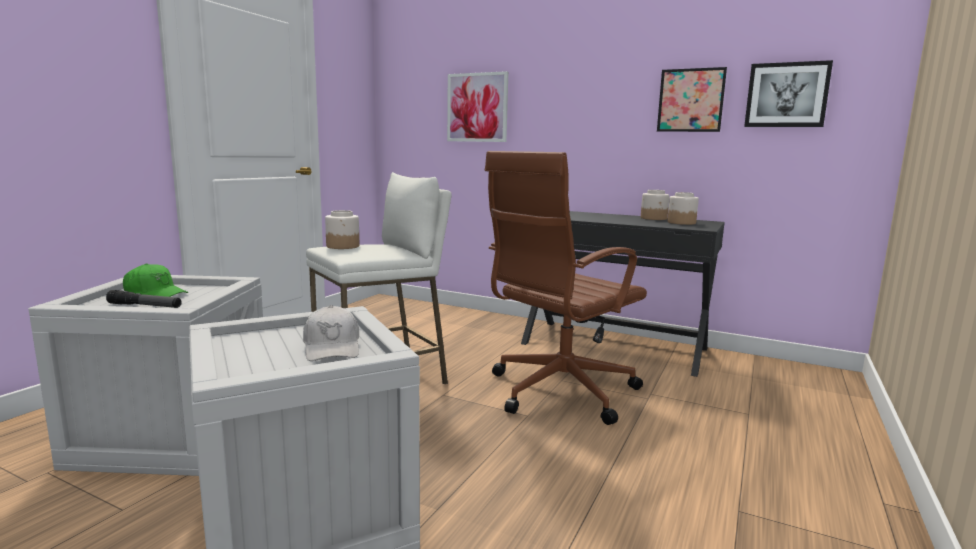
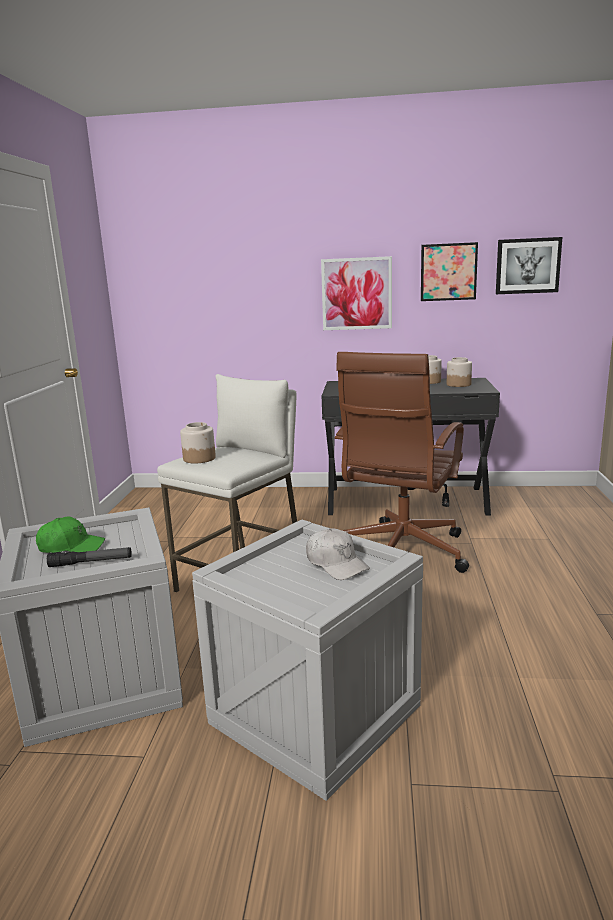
camera: 20 degrees left, 5 degrees up
picture [447,71,508,142] -> picture moved to [321,256,392,330]

